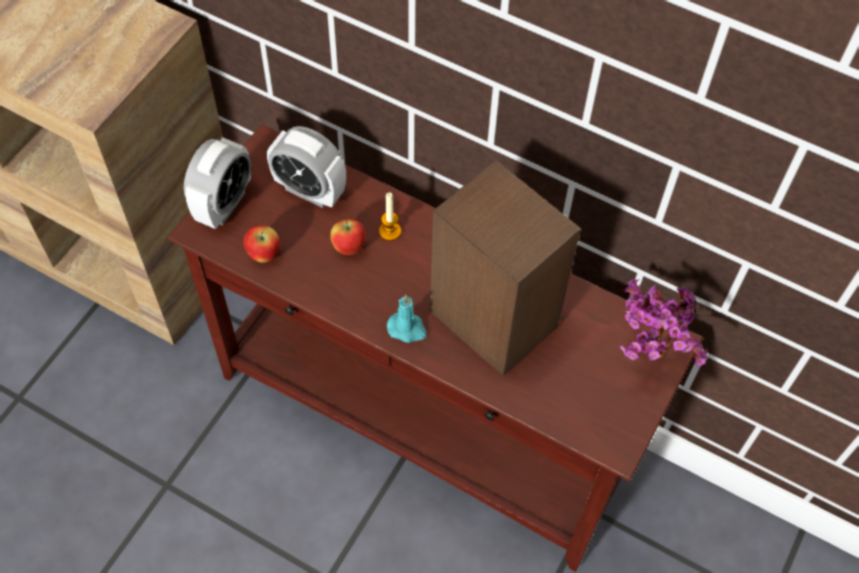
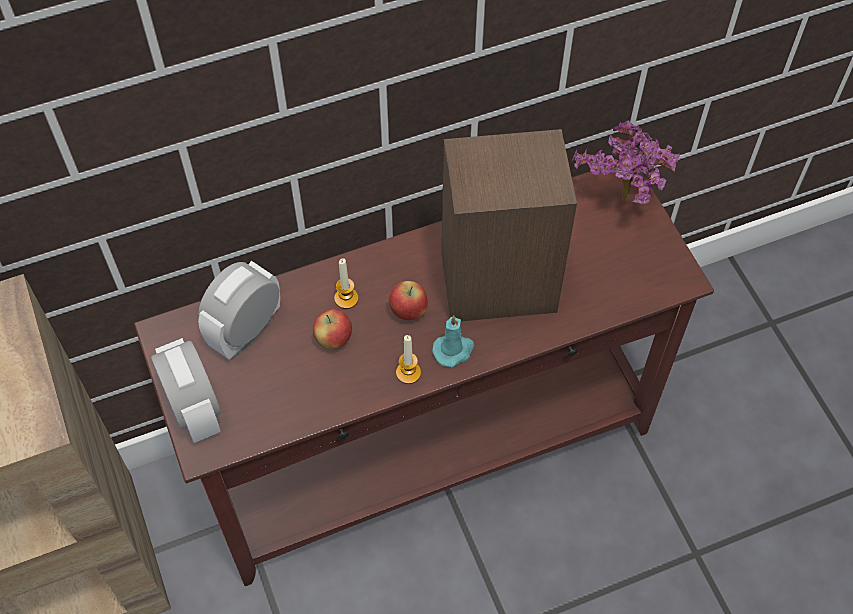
camera: 50 degrees left, 0 degrees up
apple [243,225,280,263] -> apple moved to [389,281,428,320]
alarm clock [267,126,346,208] -> alarm clock turned 150 degrees clockwise [198,261,280,360]
none -> candle [396,335,421,384]

